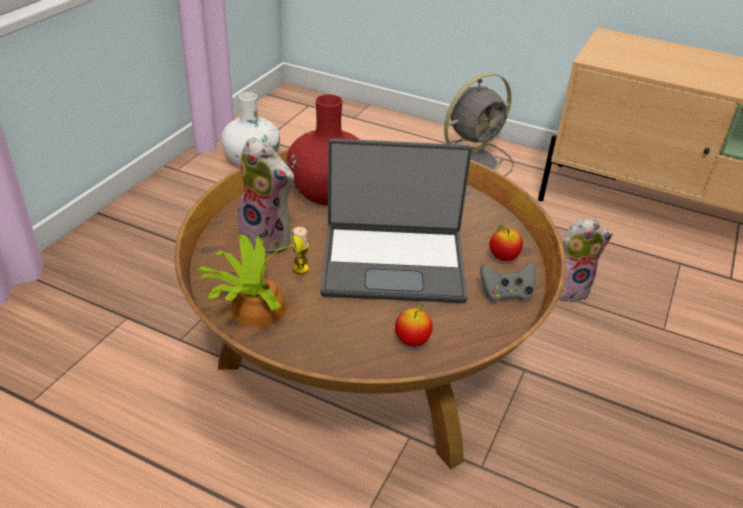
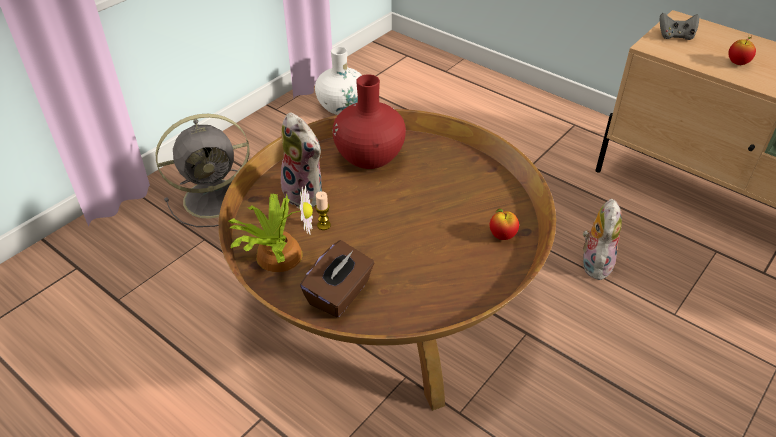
camera: 15 degrees right, 5 degrees up
laptop [320,138,472,303] -> none
apple [395,304,433,346] -> apple moved to [728,35,756,65]
grey fan [444,73,514,176] -> grey fan moved to [156,114,250,227]
grey game controller [480,262,536,302] -> grey game controller moved to [659,13,699,40]
plush toy [558,219,613,303] -> plush toy turned 75 degrees counterclockwise [583,199,622,280]
none -> brown tissue box [300,240,375,317]

